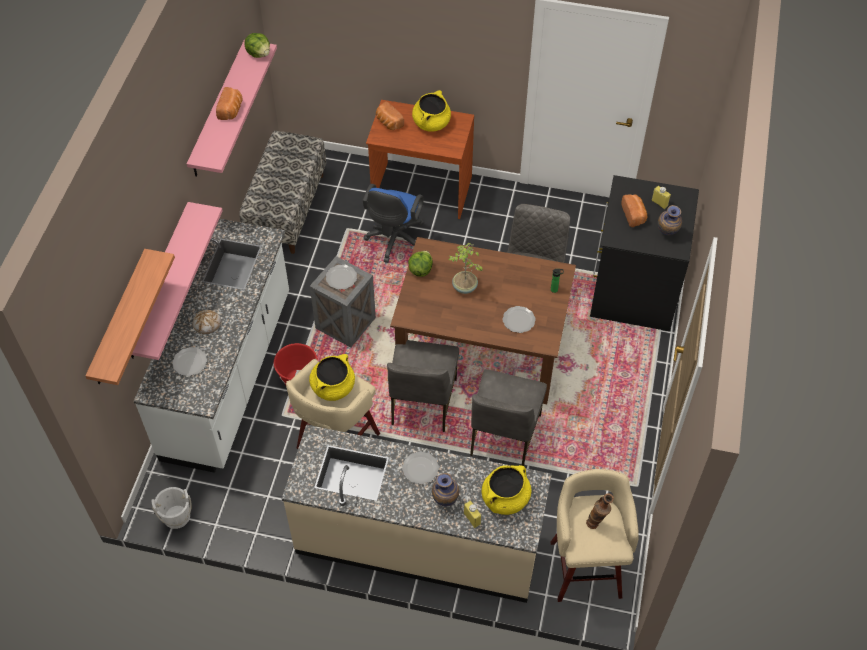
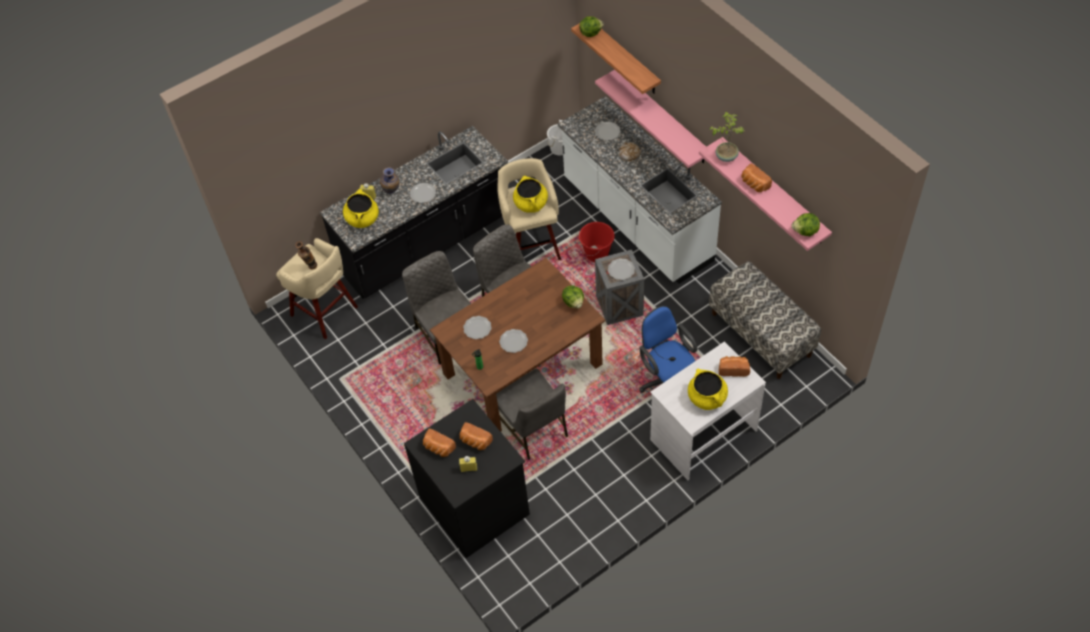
camera: 135 degrees right, 0 degrees up
beige counter [282,425,552,603] -> black counter [320,126,508,299]
brown desk [366,100,474,219] -> white desk [650,341,766,480]
potted plant [448,243,483,294] -> potted plant moved to [709,112,744,162]
vase [658,205,682,235] -> bread [423,428,456,457]
none -> plate [499,329,528,353]
none -> lettuce [579,16,604,37]

